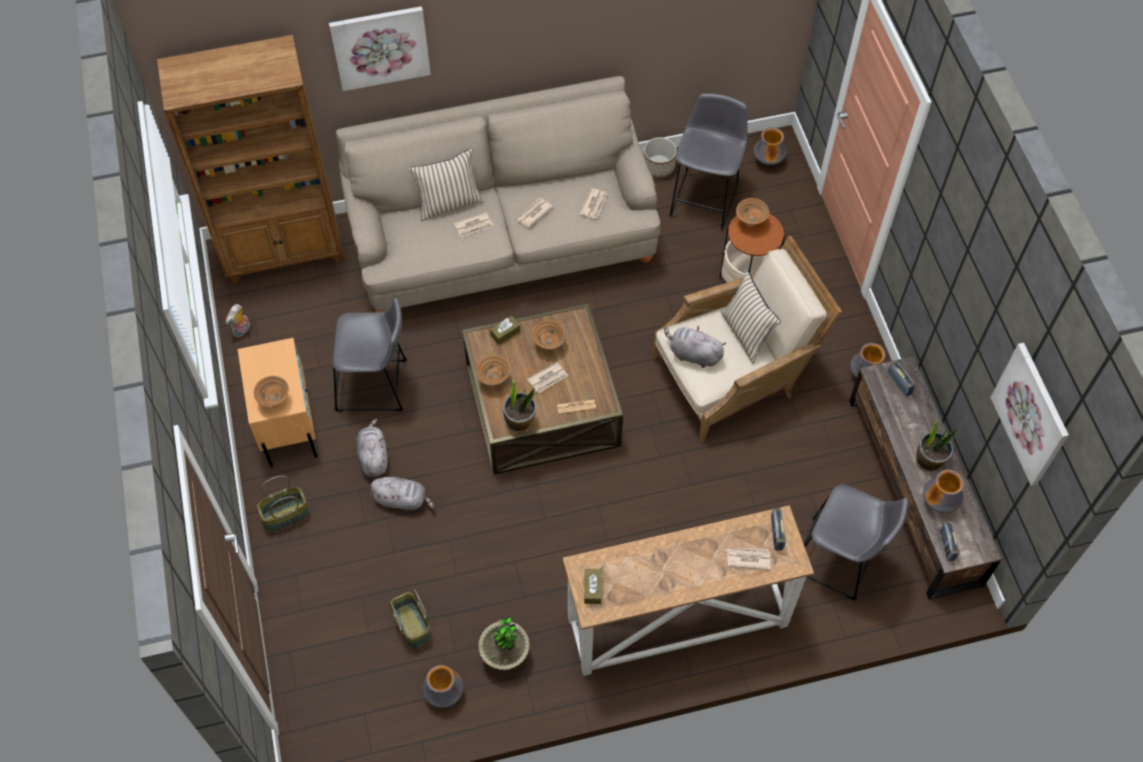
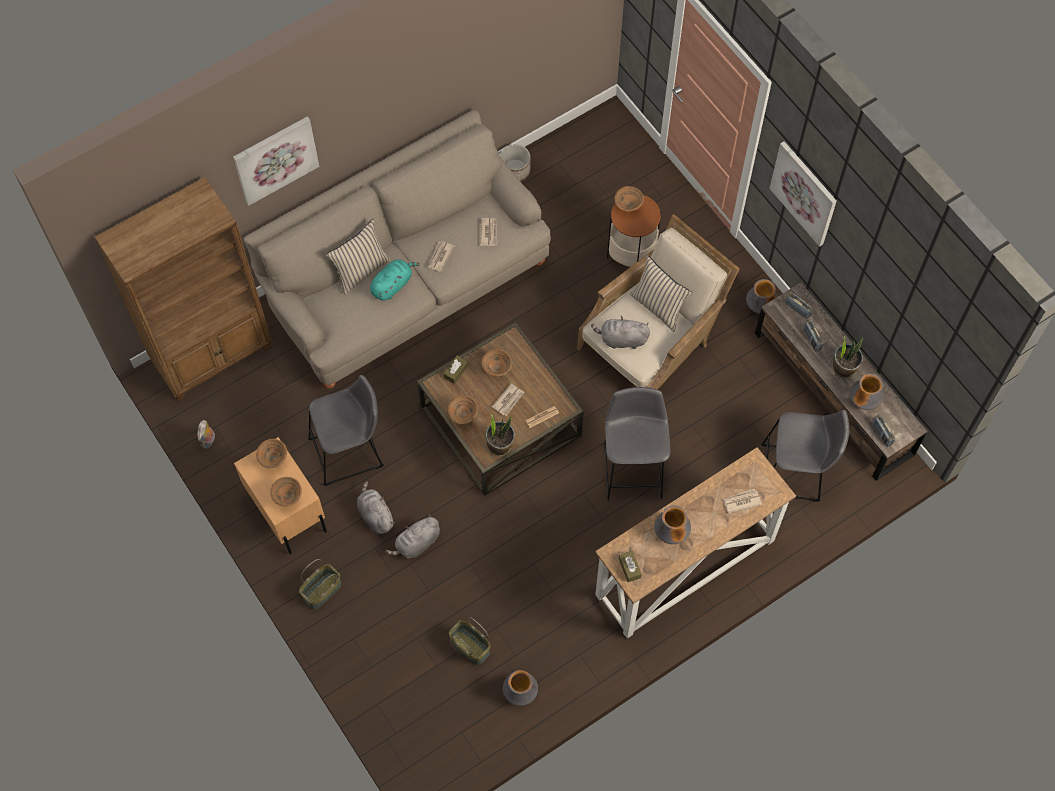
camera: 20 degrees left, 5 degrees up
grey plush toy [370,477,434,511] -> grey plush toy turned 150 degrees clockwise [385,514,440,558]
newspaper [454,212,493,237] -> turquoise plush toy [370,259,420,301]
potted plant [478,616,530,670] -> none
grey stool [669,93,748,231] -> grey stool moved to [604,387,670,501]
vase [754,127,786,165] -> vase moved to [654,505,691,544]
radio [771,508,786,551] -> radio moved to [803,319,824,352]
picture [990,343,1069,486] -> picture moved to [769,141,837,247]
none -> brown bowl [256,439,287,469]

